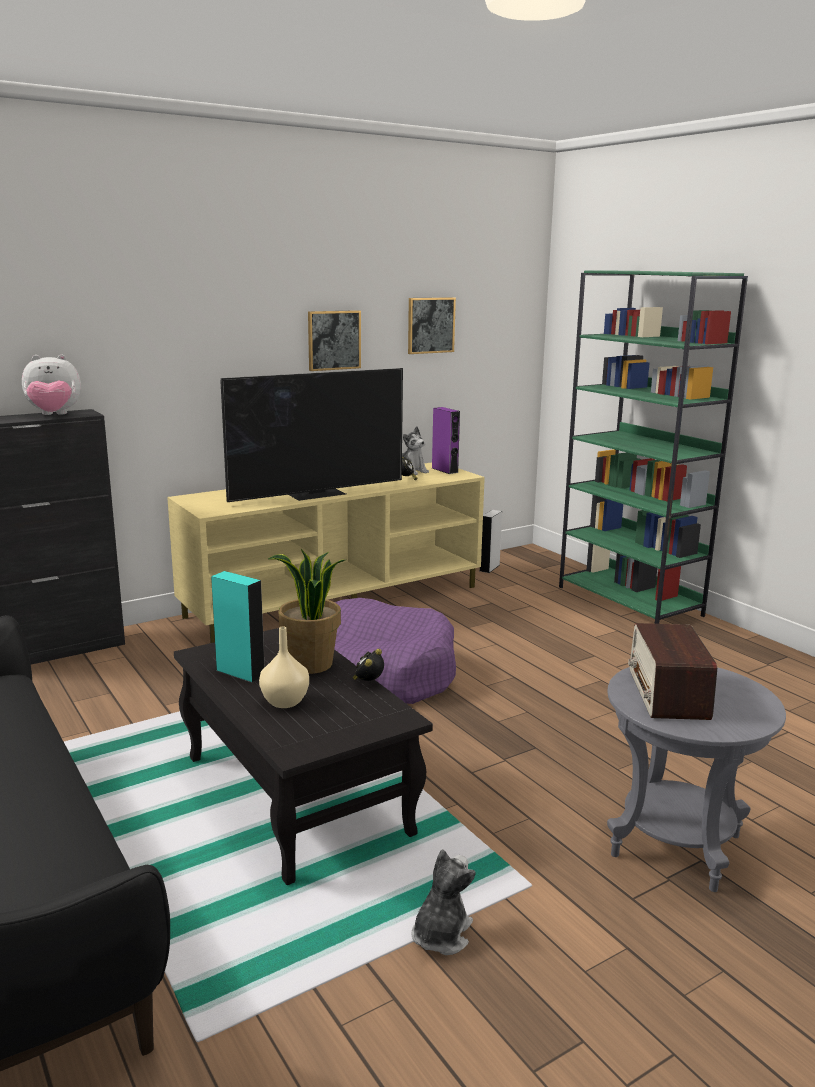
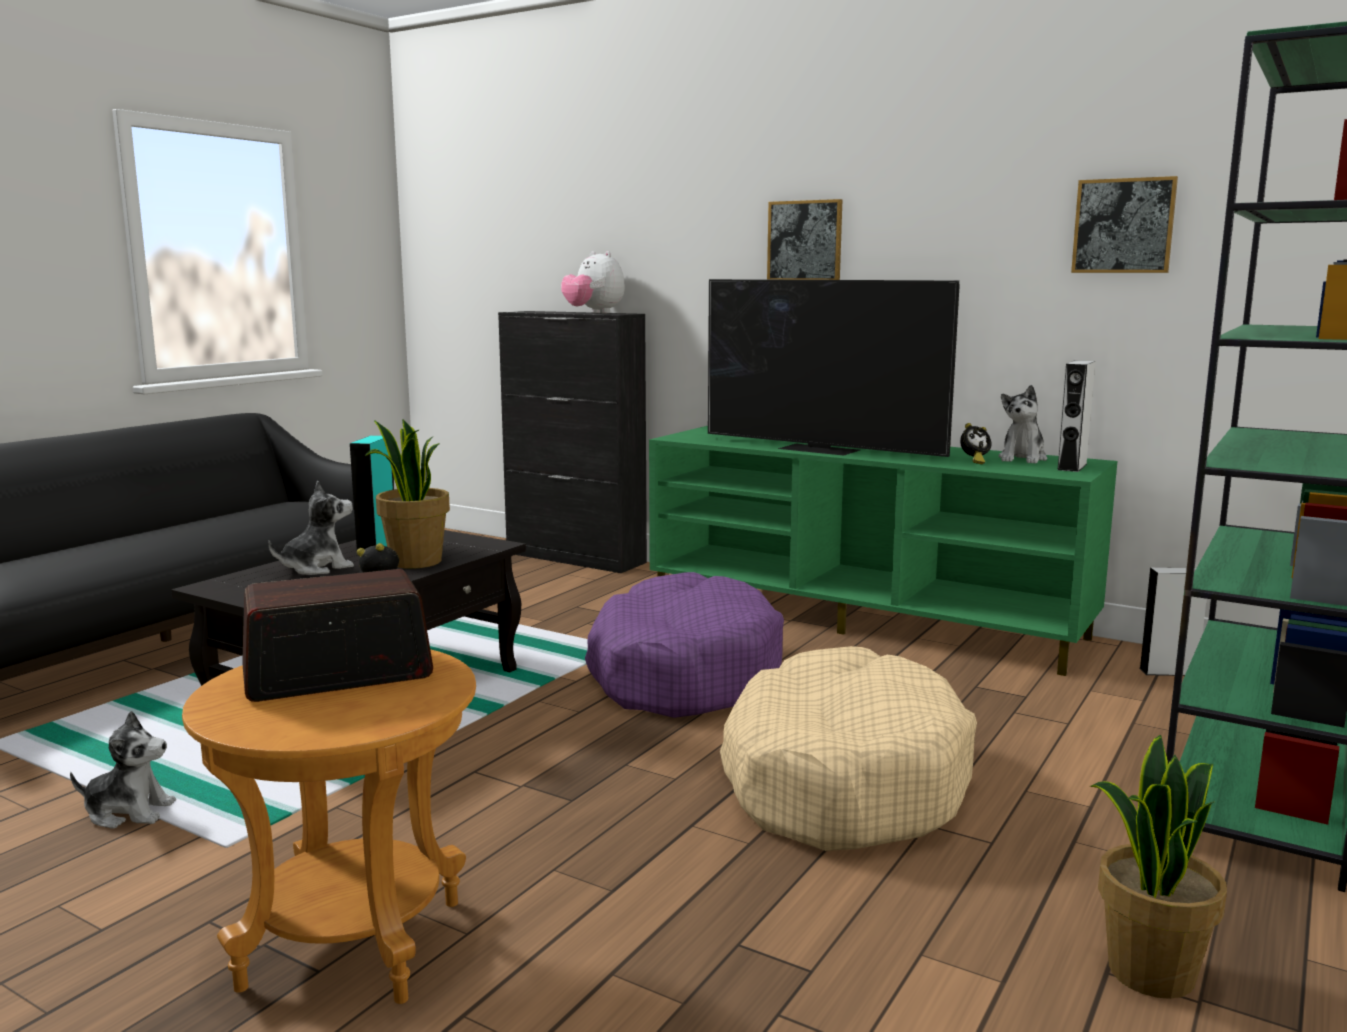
camera: 65 degrees right, 5 degrees down
beige tv stand [167,462,485,643] -> green tv stand [649,426,1117,676]
beige vase [259,626,309,708] -> plush toy [268,481,354,575]
picture [308,310,361,371] -> picture moved to [767,199,842,280]
purple speaker [432,407,460,474] -> grey speaker [1058,360,1095,472]
grey side table [607,667,786,892] -> brown side table [182,649,476,1004]
none -> beige dog bed [720,646,977,851]
none -> potted plant [1090,735,1227,999]

